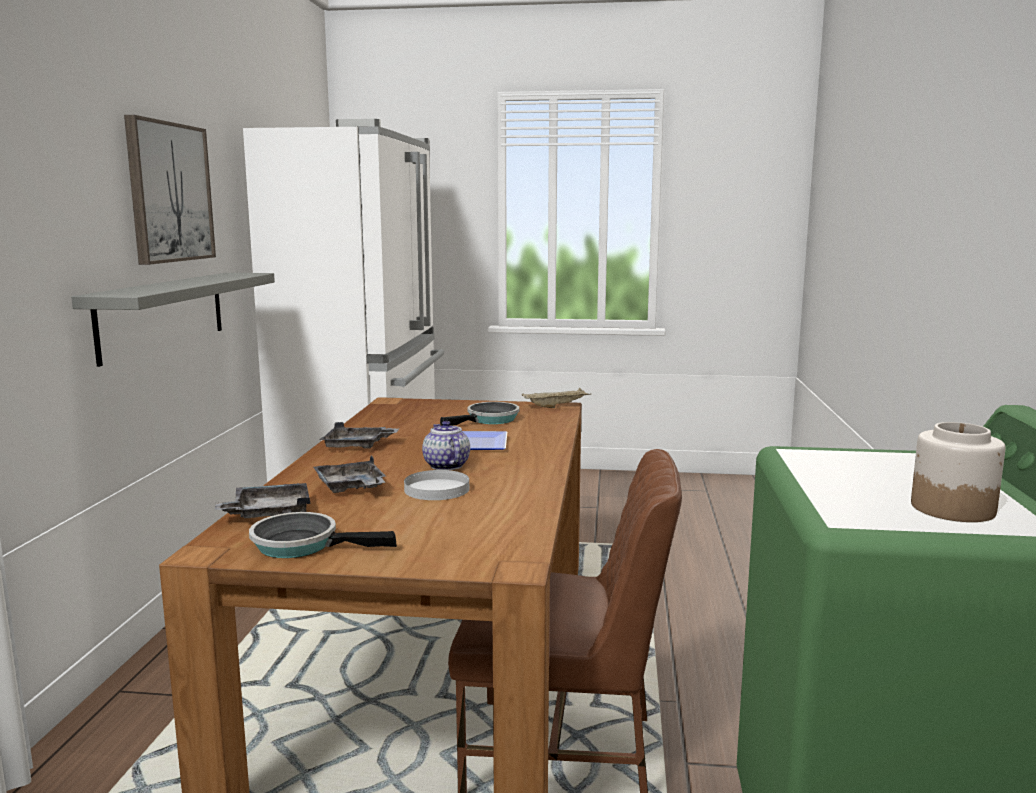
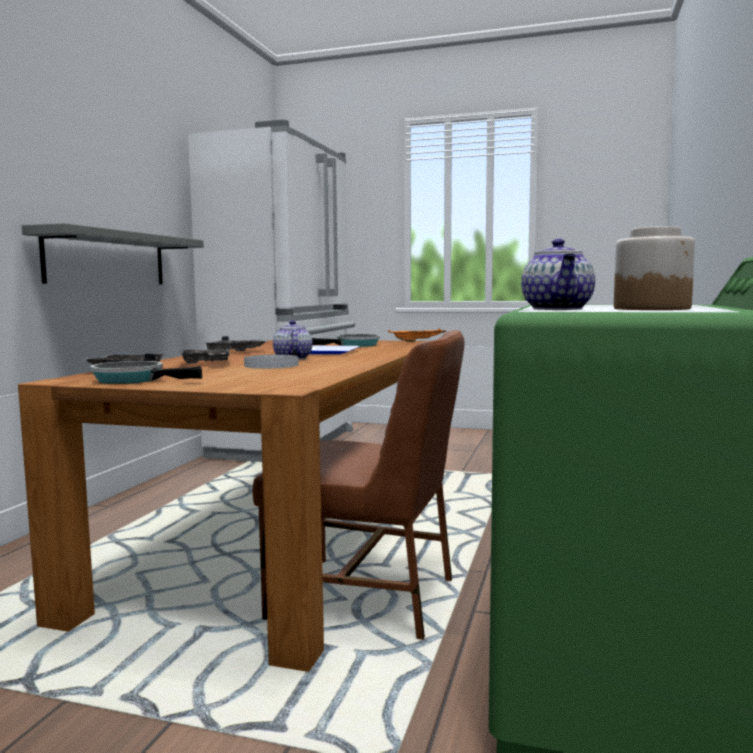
camera: 10 degrees right, 5 degrees down
picture [124,115,216,265] -> none
beige tray [522,388,592,408] -> orange tray [388,328,446,342]
none -> teapot [521,239,595,310]

